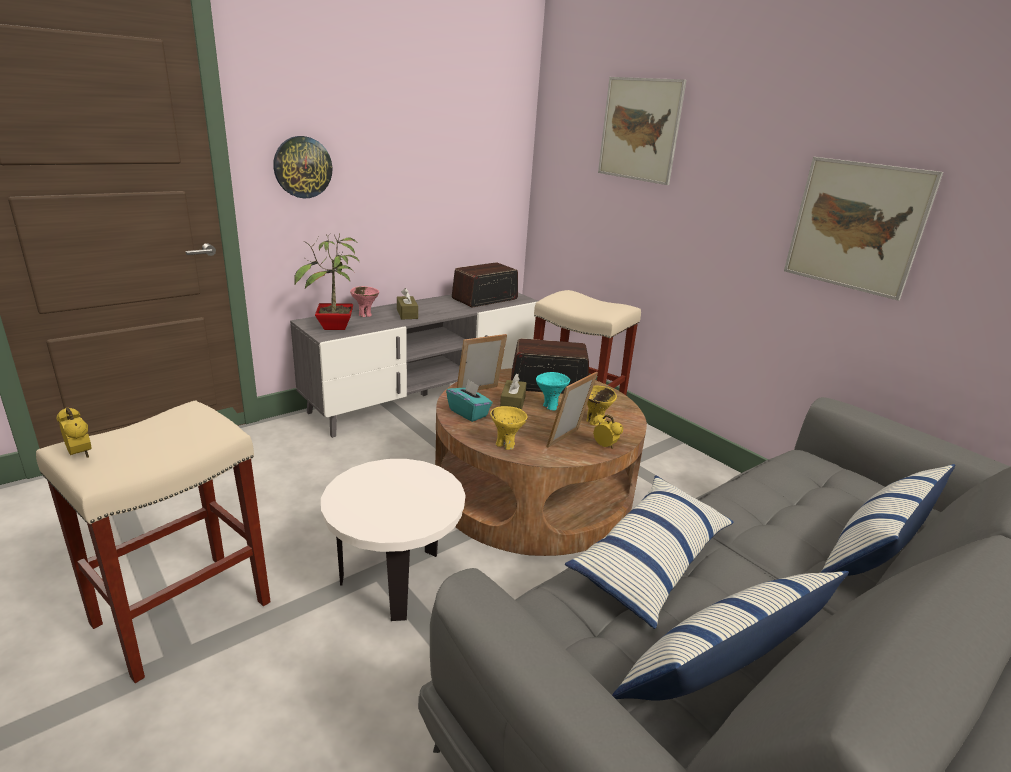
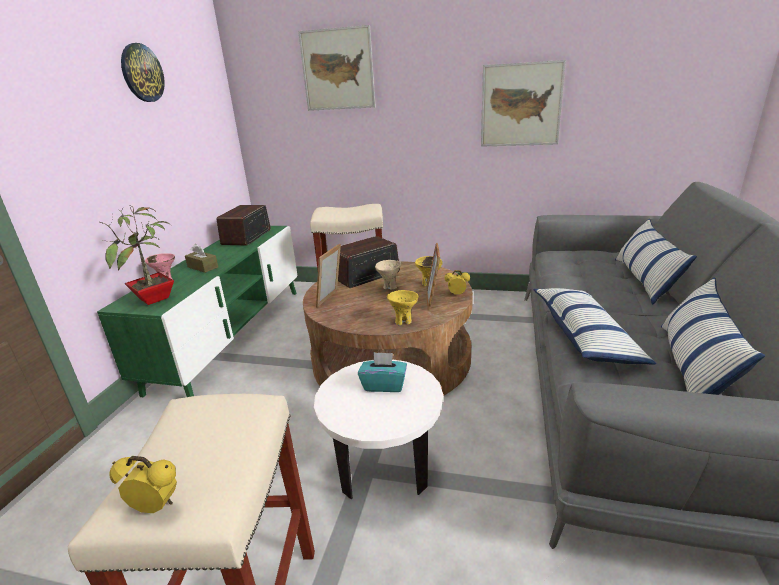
camera: 35 degrees left, 0 degrees up
wall clock [273,136,333,198] -> wall clock moved to [121,43,165,102]
grey tv stand [290,293,538,438] -> green tv stand [97,226,297,397]
turquoise tissue box [446,380,492,422] -> turquoise tissue box moved to [358,352,407,392]
brown tissue box [500,374,526,410] -> none
turquoise bowl [536,372,570,411] -> beige bowl [375,260,401,290]

